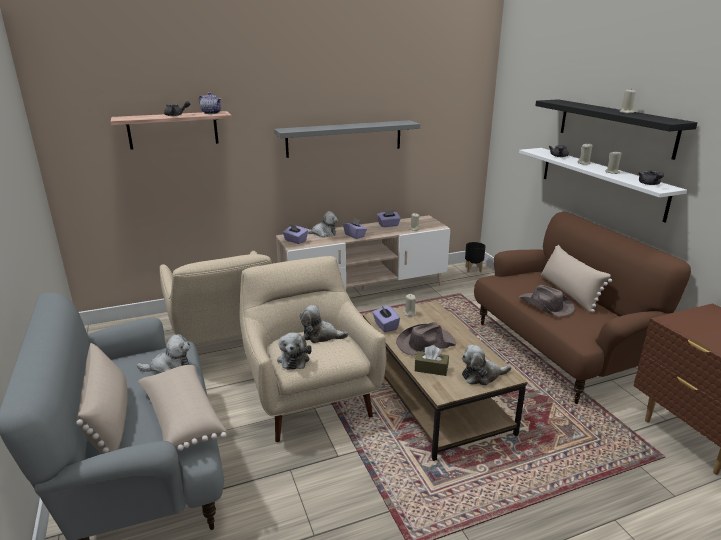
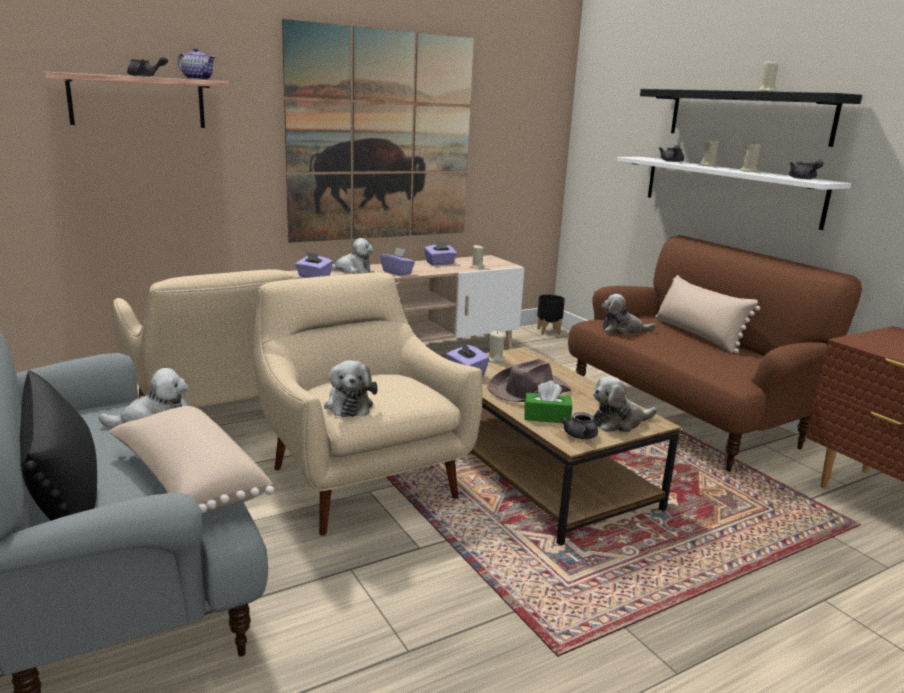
camera: 10 degrees left, 5 degrees down
beige pillow [76,343,128,454] -> black pillow [20,370,97,521]
grey shelf [274,120,420,158] -> picture [282,19,474,243]
plush toy [300,305,348,343] -> plush toy moved to [602,294,656,335]
brown tissue box [415,345,449,376] -> green tissue box [524,380,572,423]
brown hat [519,285,575,317] -> none
none -> grey teapot [561,412,598,439]

